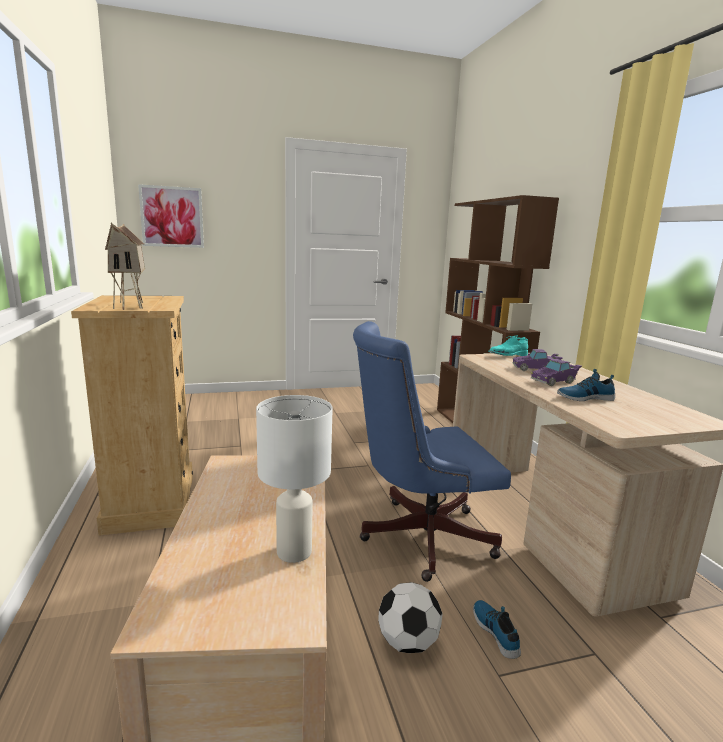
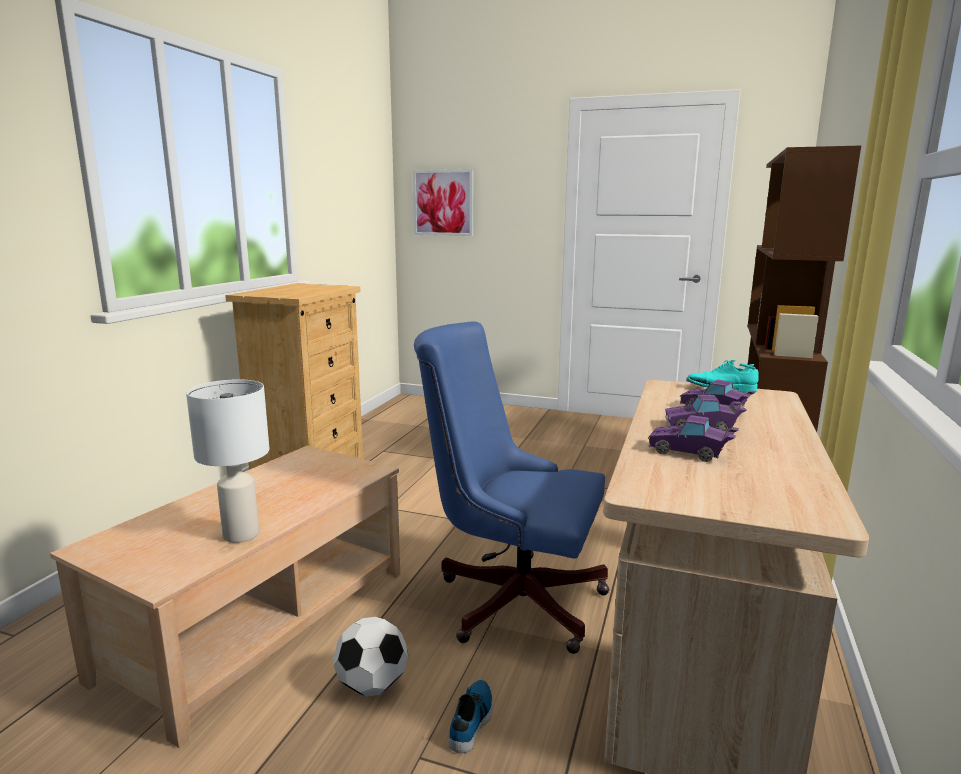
camera: 35 degrees right, 0 degrees up
toy house [105,223,145,310] -> none
shoe [557,369,615,401] -> purple toy car [648,415,739,462]

